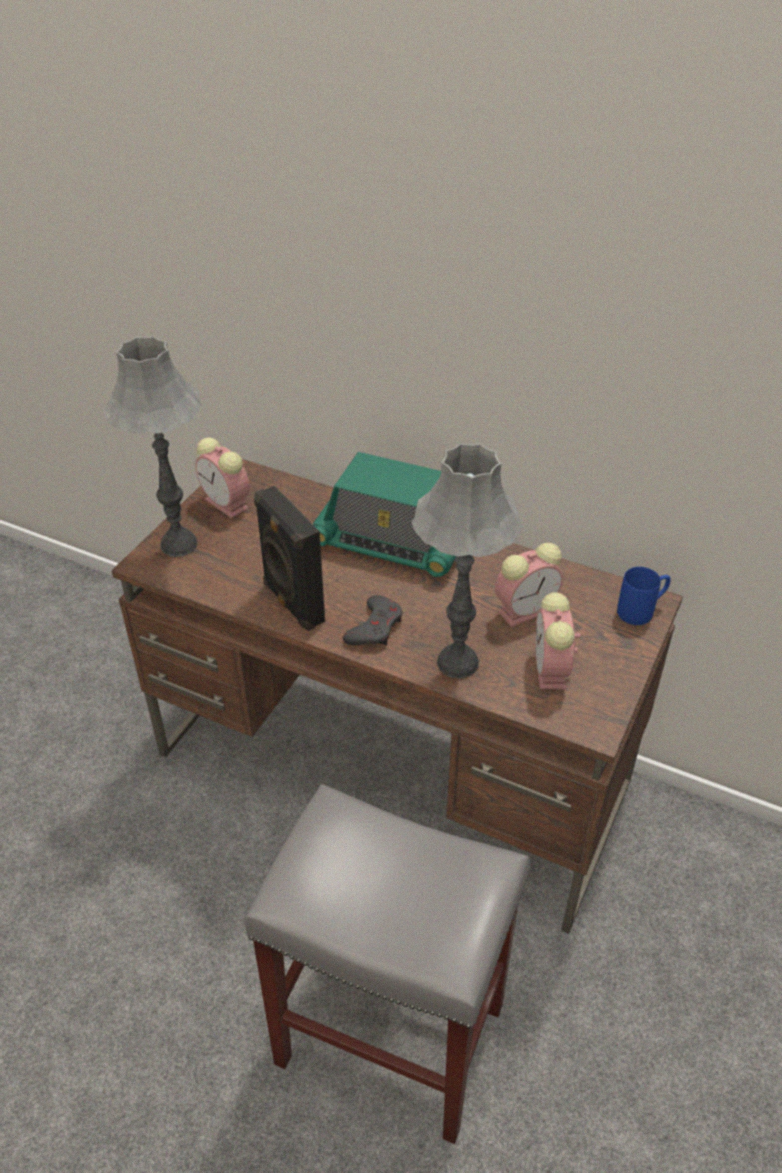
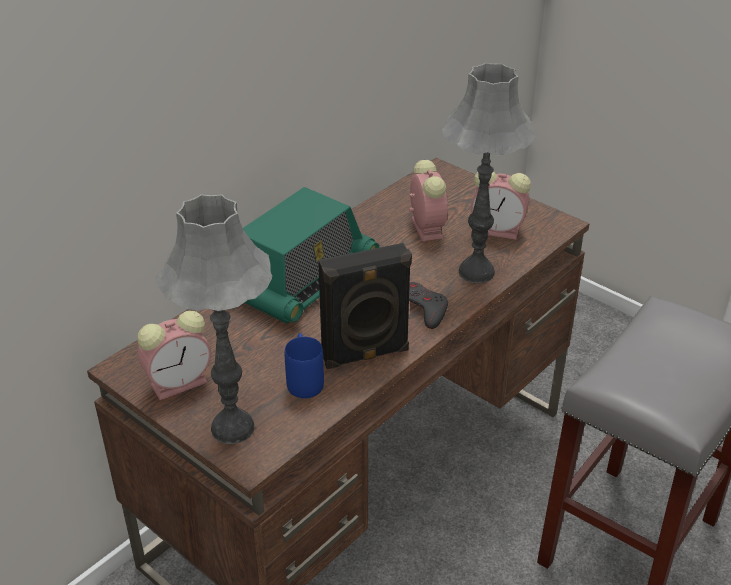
camera: 75 degrees left, 5 degrees down
blue mug [617,567,671,625] -> blue mug moved to [285,333,324,398]

